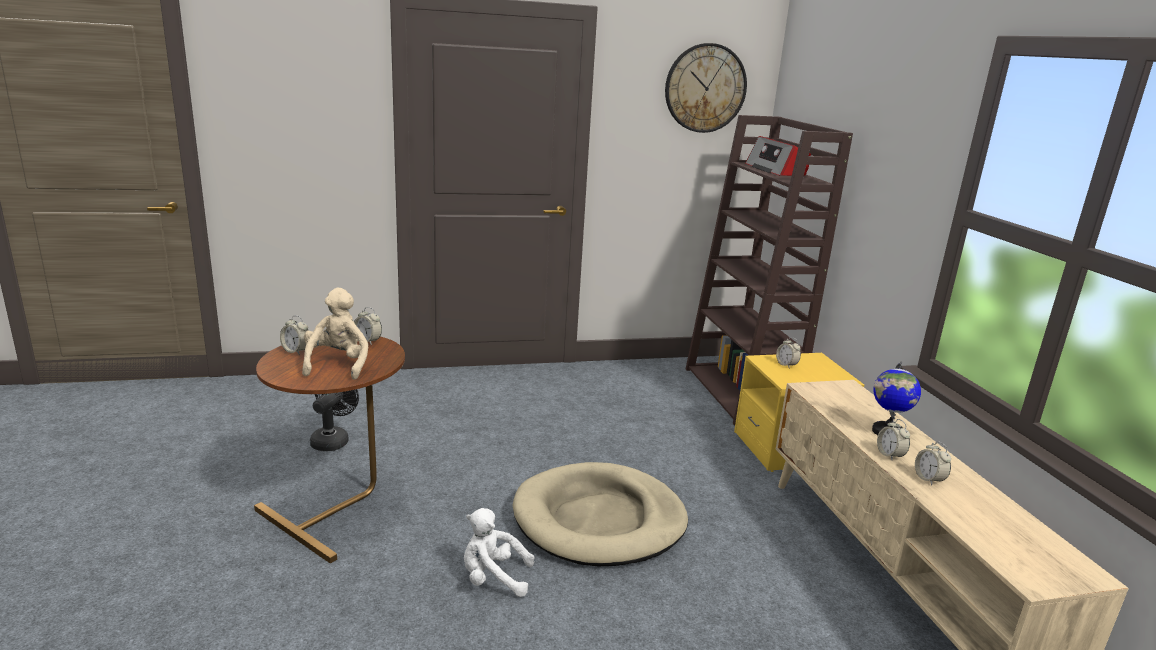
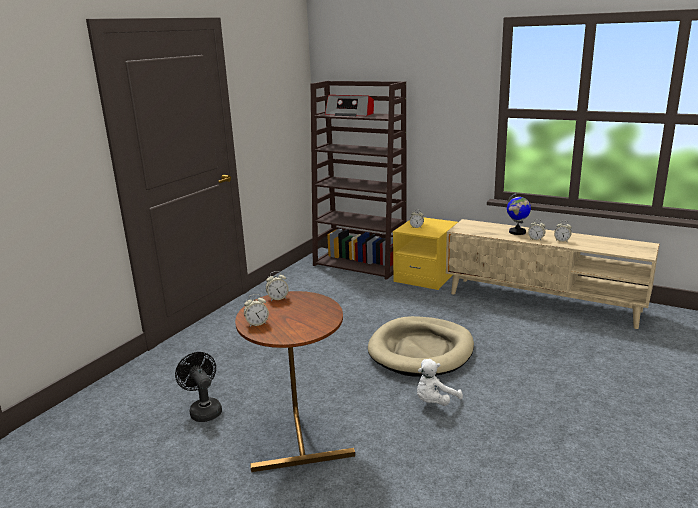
camera: 45 degrees left, 0 degrees up
beige plush toy [302,288,368,380] -> none
wall clock [665,43,747,133] -> none

